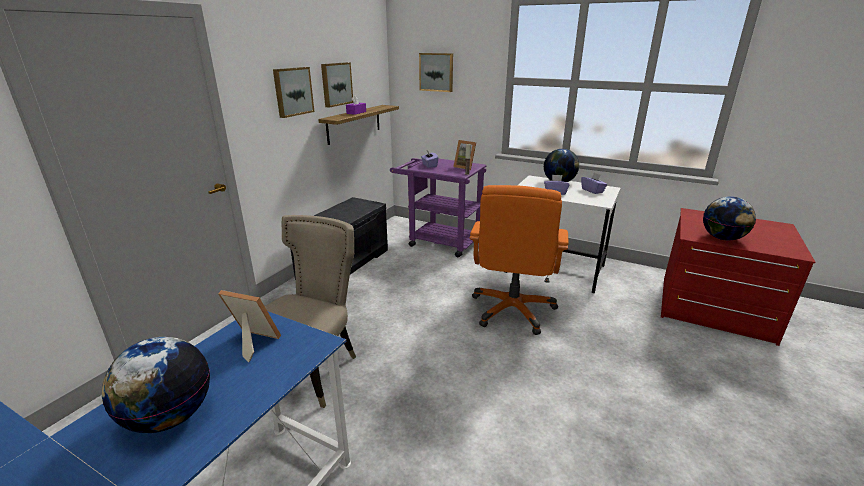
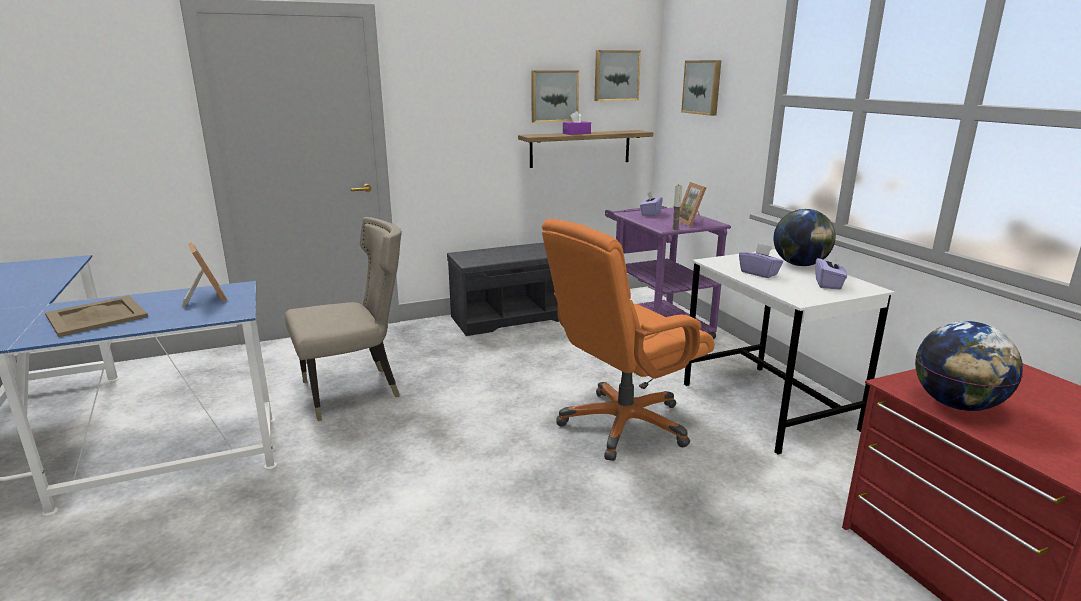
camera: 40 degrees right, 5 degrees down
globe [102,337,210,433] -> beige tray [45,295,148,337]
picture [273,67,314,118] -> picture moved to [594,50,641,101]

